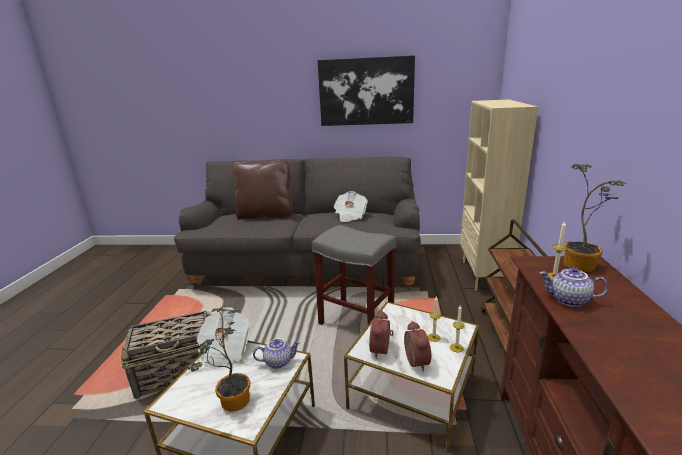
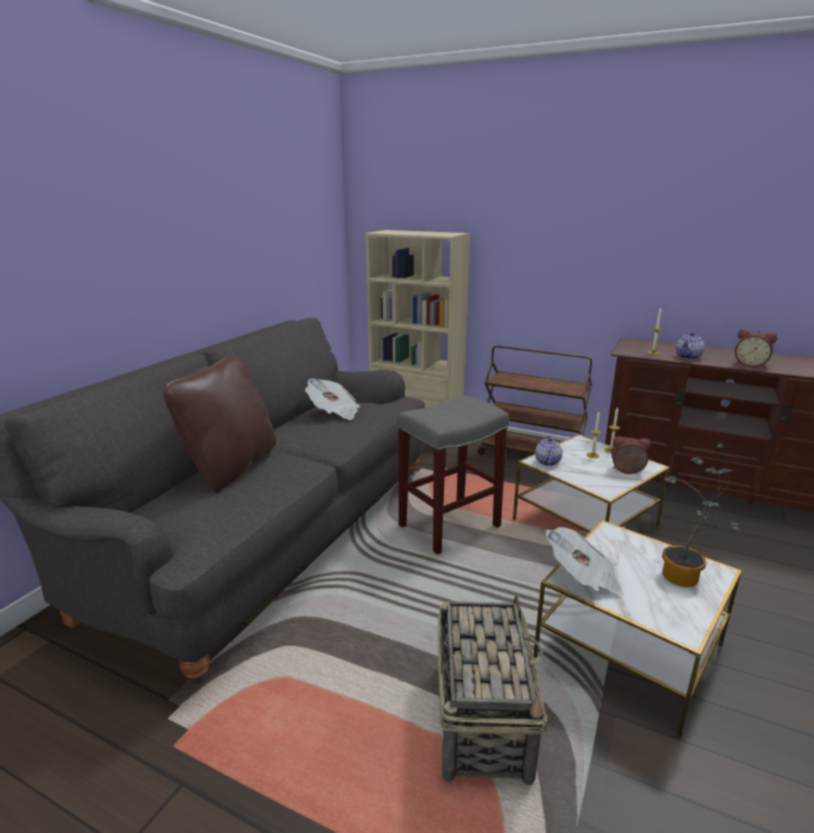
camera: 70 degrees left, 0 degrees up
teapot [253,338,300,369] -> teapot moved to [535,436,562,466]
picture [318,55,415,126] -> none
alarm clock [369,311,393,358] -> alarm clock moved to [735,329,777,368]
potted plant [563,164,626,272] -> none

